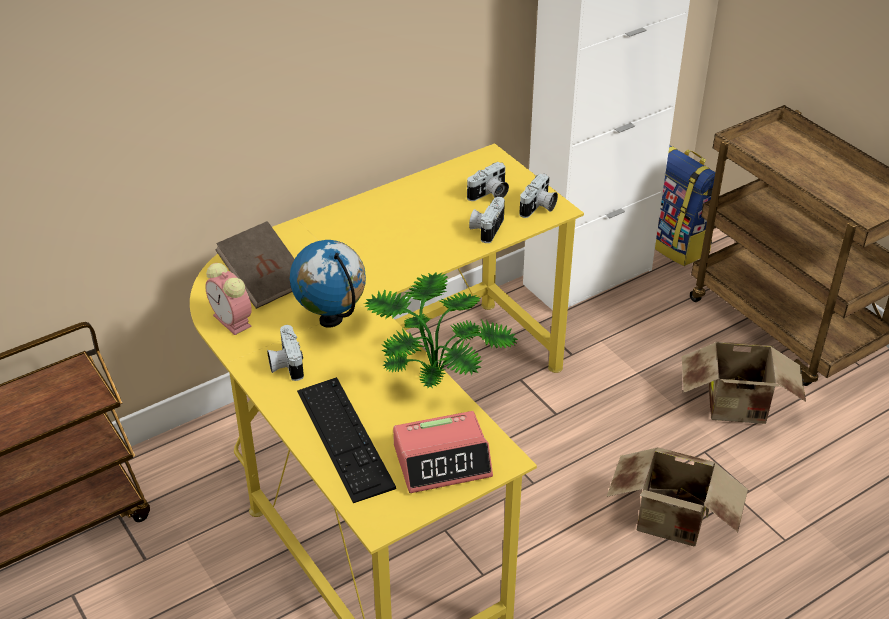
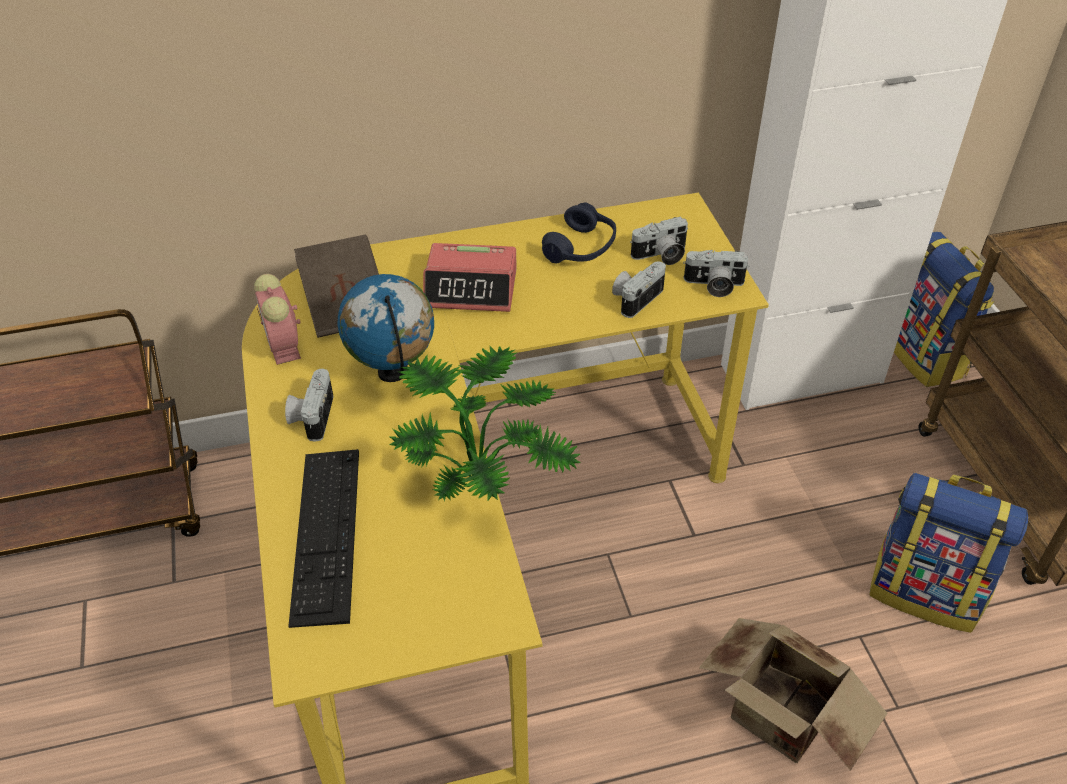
camera: 20 degrees right, 5 degrees up
alarm clock [393,411,493,493] -> alarm clock moved to [423,243,517,312]
camera [519,173,558,218] -> camera turned 45 degrees clockwise [683,250,749,297]
cardboard box [682,342,806,424] -> backpack [869,473,1028,633]
none -> blue headphones [542,203,616,263]

